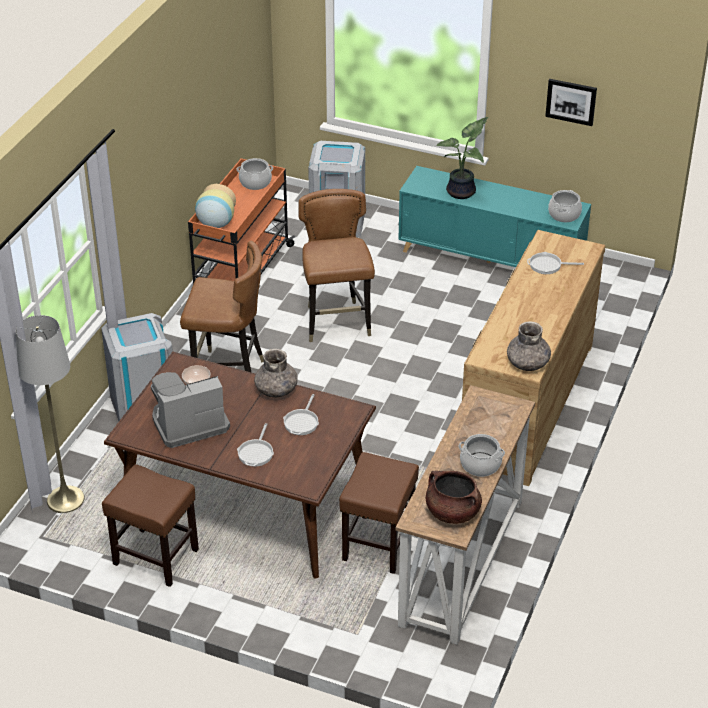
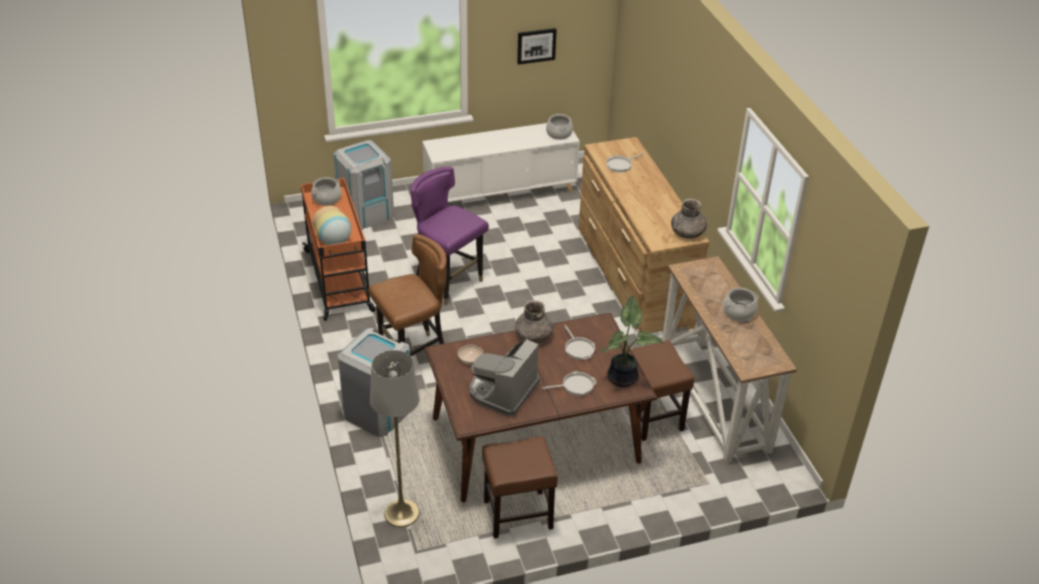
camera: 40 degrees left, 0 degrees up
frying pan [237,423,274,467] -> frying pan turned 75 degrees counterclockwise [542,371,596,396]
brown chair [298,189,375,342] -> purple chair [411,166,489,306]
turquoise cabinet [398,166,591,267] -> white cabinet [422,123,580,202]
brown cooking pot [426,471,482,524] -> none
potted plant [436,117,488,199] -> potted plant moved to [601,295,663,387]

